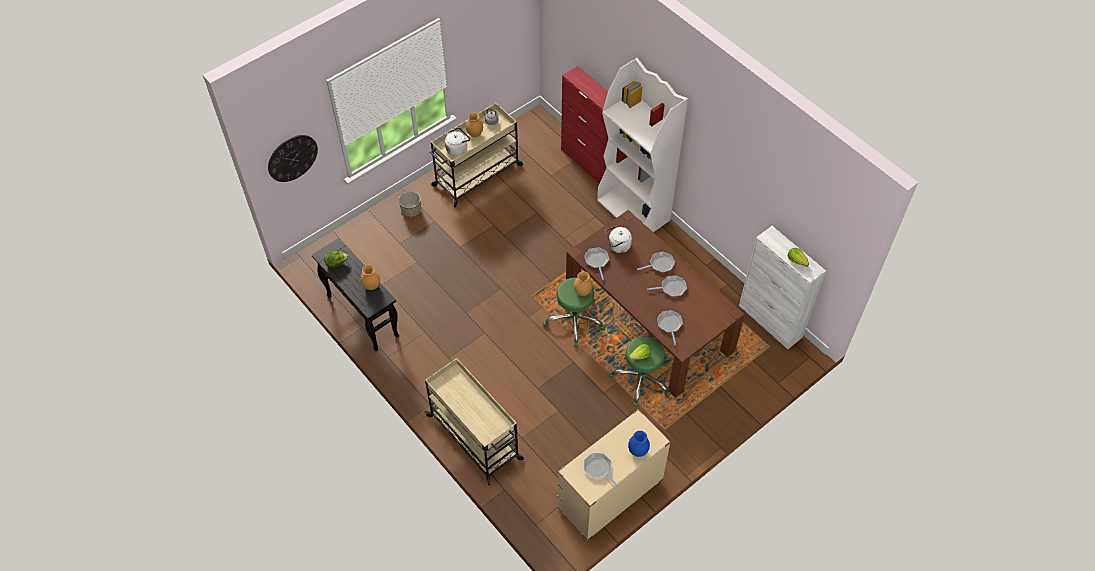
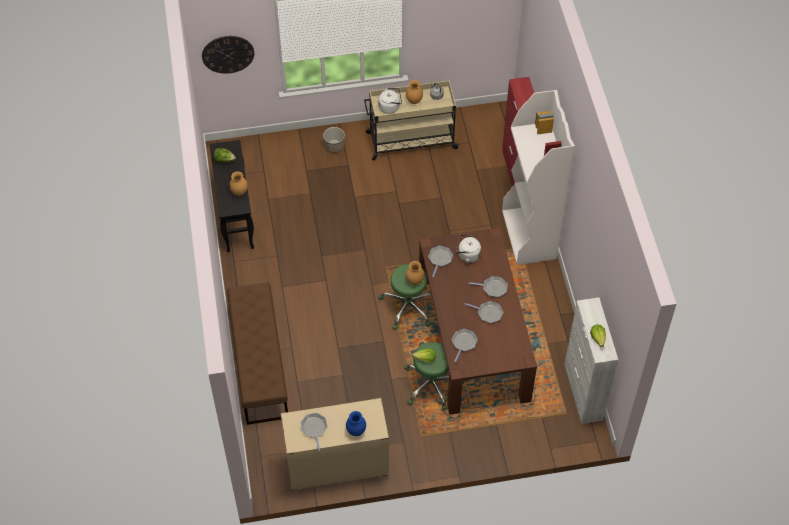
camera: 30 degrees right, 0 degrees up
beige cart [424,358,524,485] -> brown bench [227,282,288,425]

